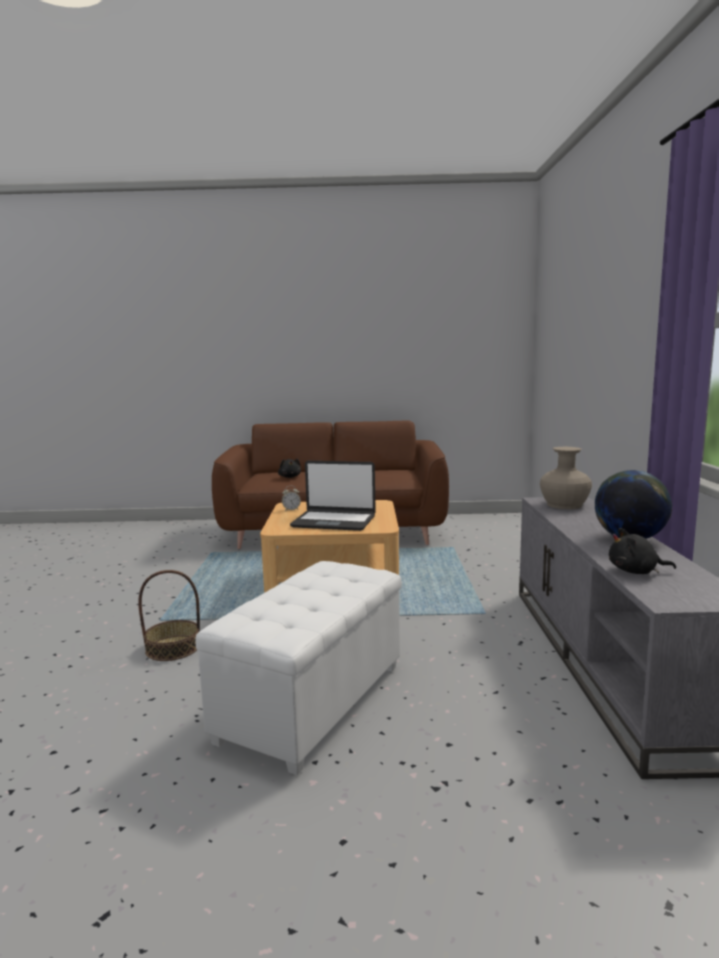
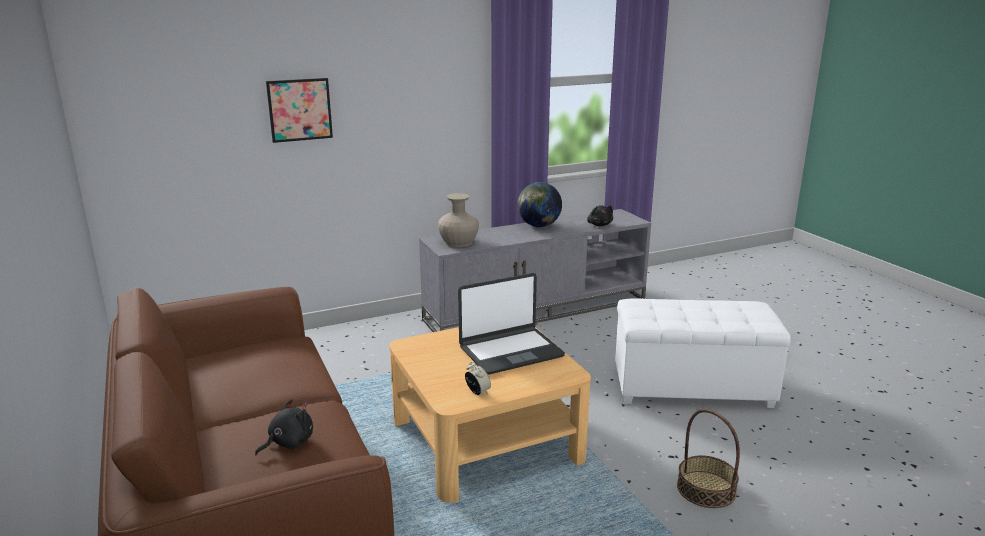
camera: 115 degrees left, 10 degrees up
laptop [290,461,376,531] -> laptop turned 75 degrees clockwise [458,273,565,374]
none -> picture [266,78,333,143]

